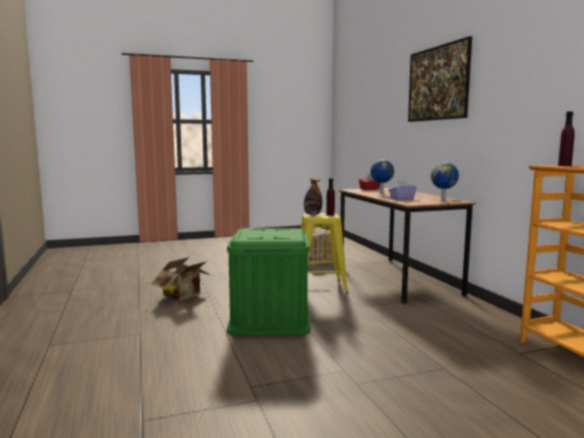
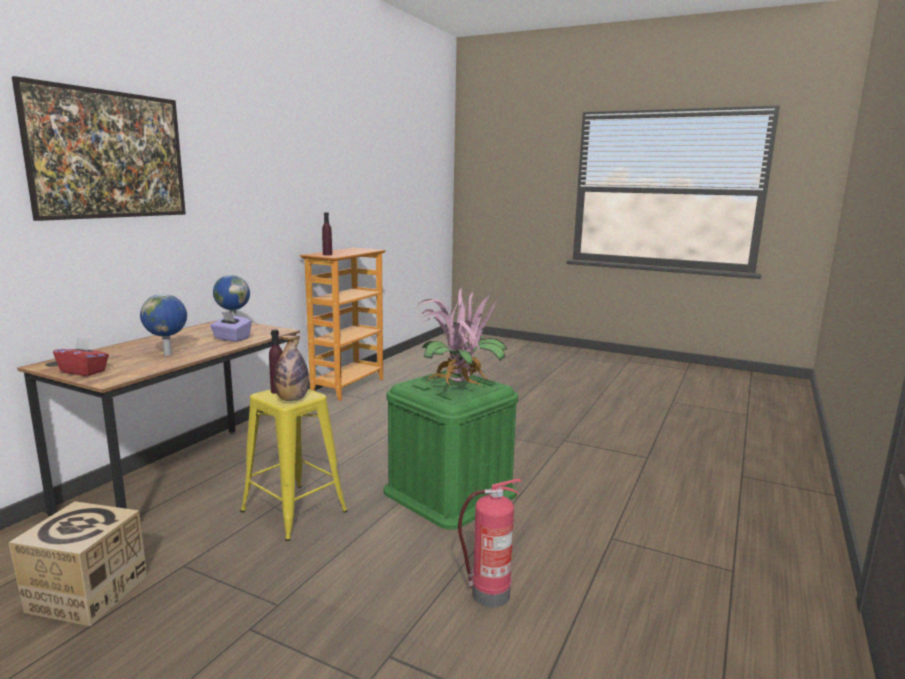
camera: 135 degrees left, 5 degrees up
cardboard box [150,257,210,301] -> fire extinguisher [458,479,522,607]
none -> potted plant [415,288,508,387]

